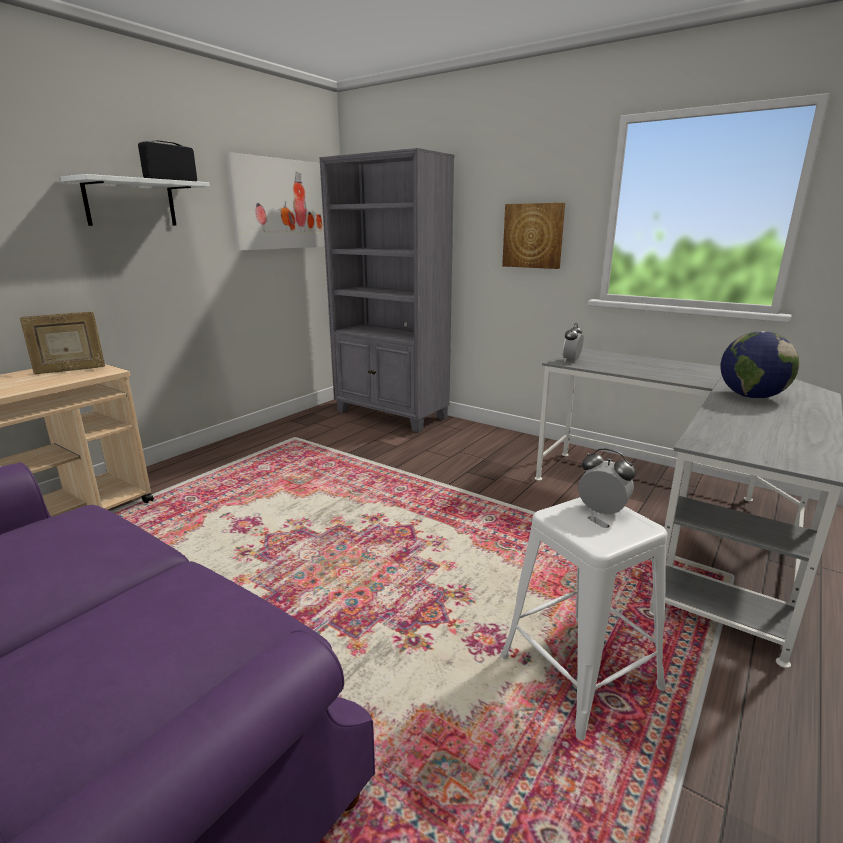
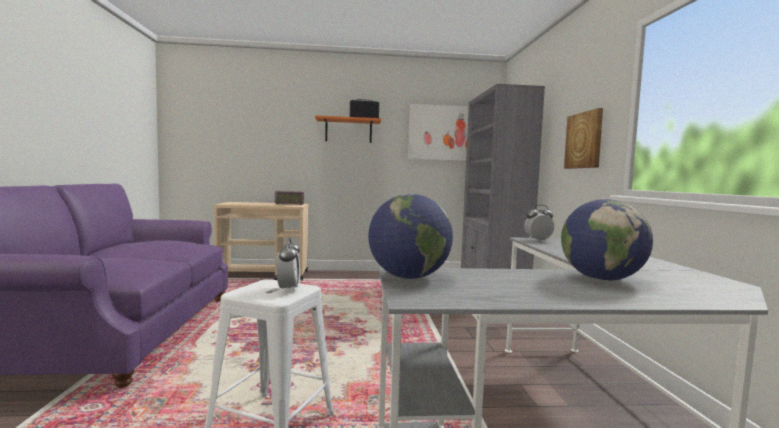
camera: 50 degrees right, 15 degrees down
picture frame [20,312,105,374] -> radio [274,191,304,205]
white shelf [61,174,210,226] -> orange shelf [315,115,381,143]
none -> globe [368,194,453,279]

